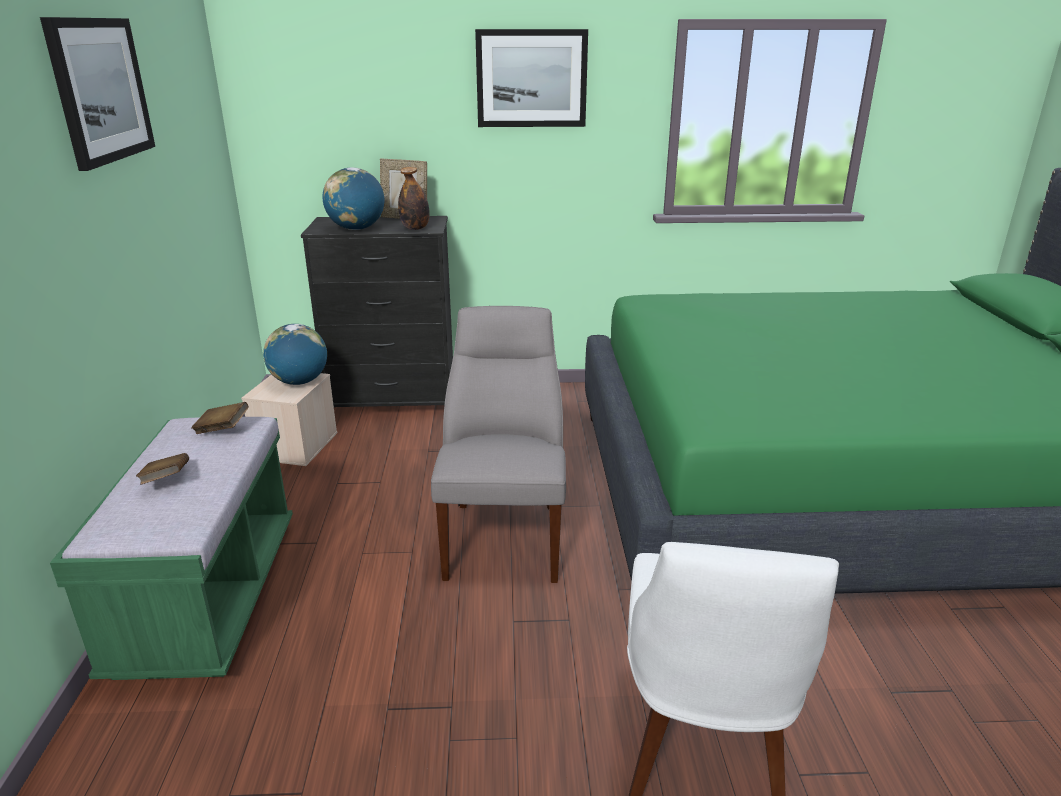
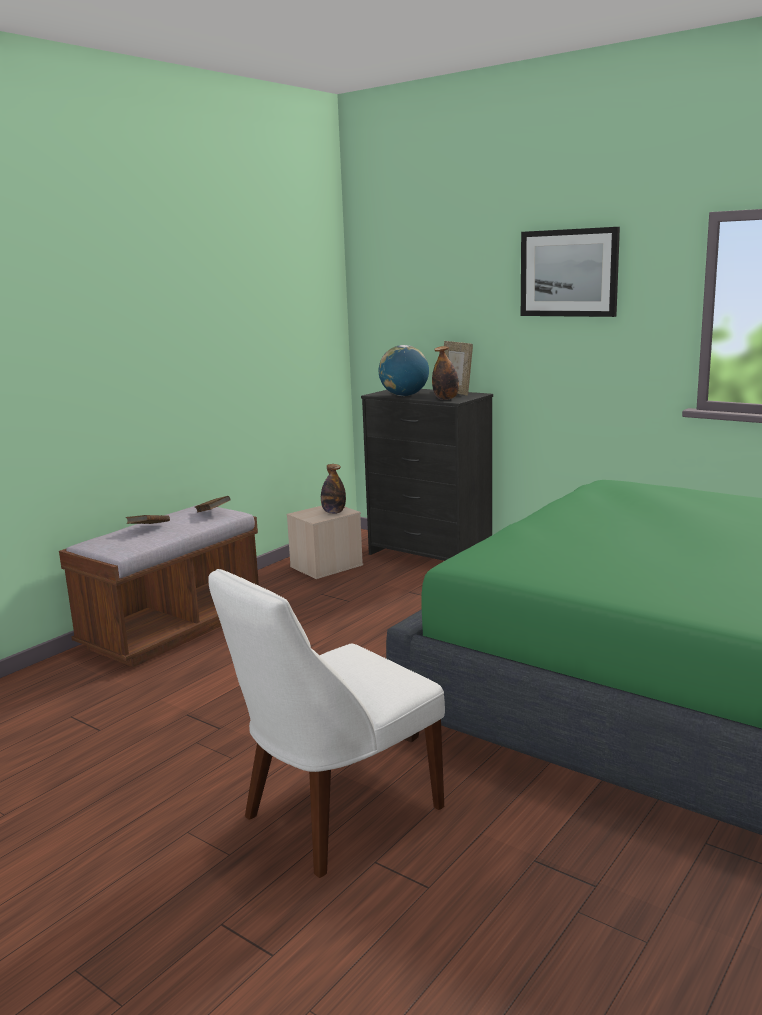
camera: 40 degrees right, 10 degrees down
picture [40,17,155,171] -> none
green bench [50,417,293,680] -> brown bench [59,505,259,667]
globe [263,324,327,385] -> bottle [321,464,346,514]
grey chair [431,306,566,583] -> none

